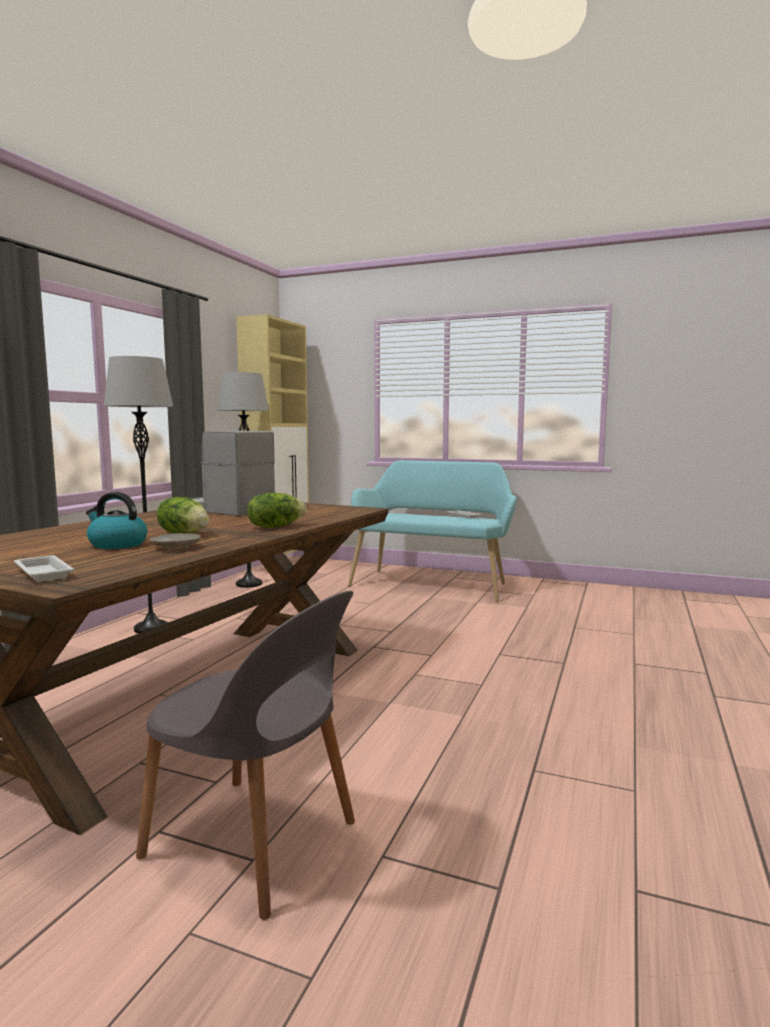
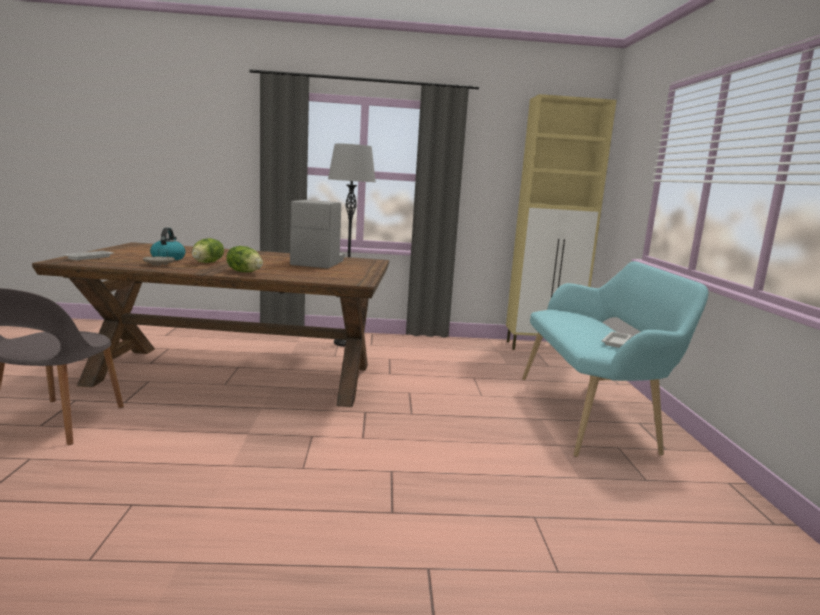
camera: 65 degrees right, 5 degrees up
grey floor lamp [218,372,269,588] -> none

